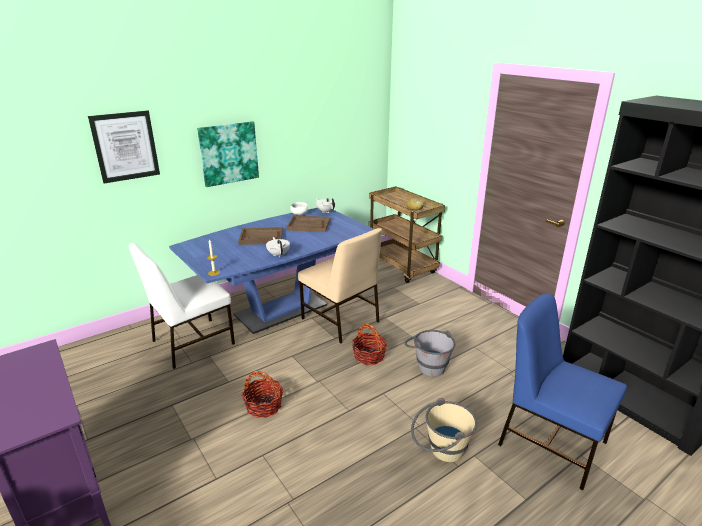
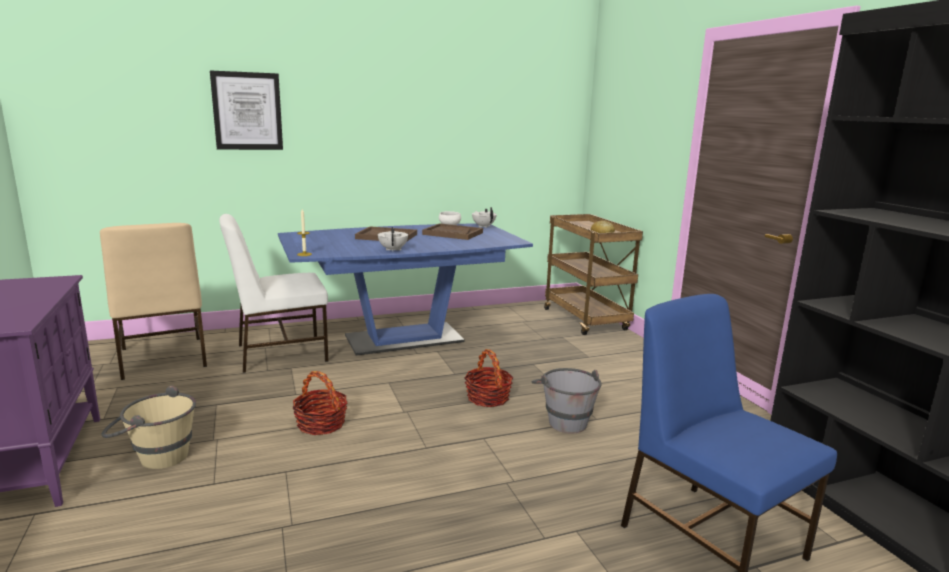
camera: 15 degrees right, 10 degrees down
picture [197,121,259,187] -> none
beige chair [298,228,382,343] -> beige chair moved to [100,223,207,380]
beige bucket [411,398,477,462] -> beige bucket moved to [102,386,196,469]

